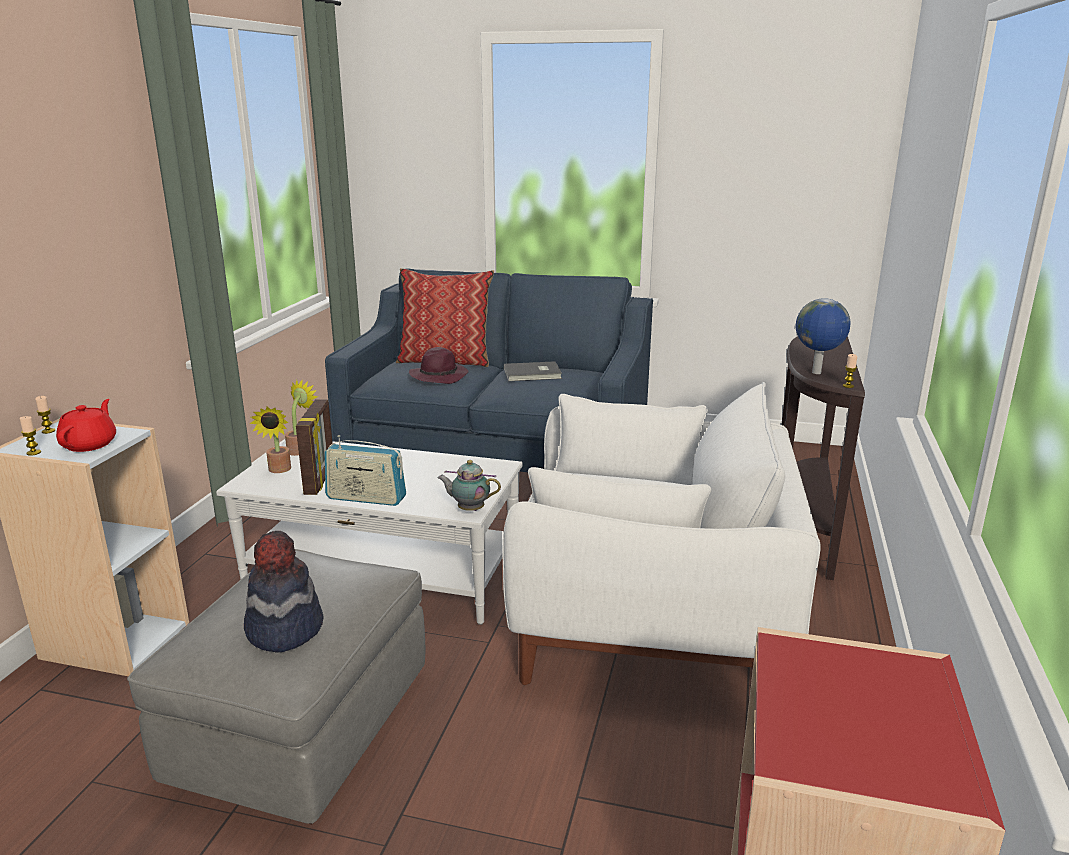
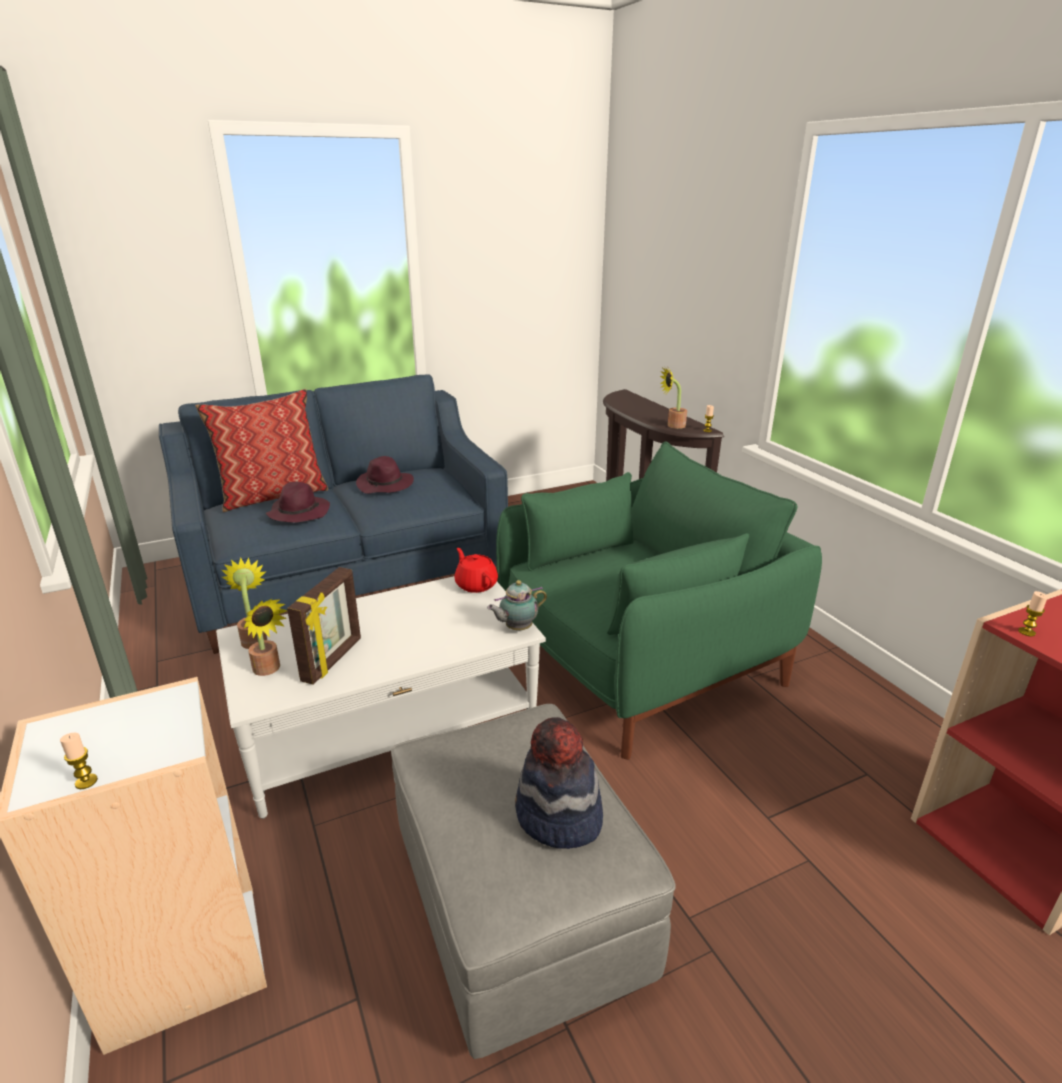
camera: 40 degrees left, 5 degrees up
candle [35,396,55,434] -> candle moved to [1018,591,1048,636]
red teapot [56,399,116,452] -> red teapot moved to [454,548,498,593]
picture frame [296,400,333,495] -> picture frame turned 60 degrees clockwise [287,567,361,685]
radio [325,435,406,506] -> none
white armchair [502,382,821,685] -> green armchair [496,442,822,760]
grey book [504,361,562,381] -> purple hat [356,456,414,494]
globe [796,298,850,374] -> potted plant [660,366,687,429]

